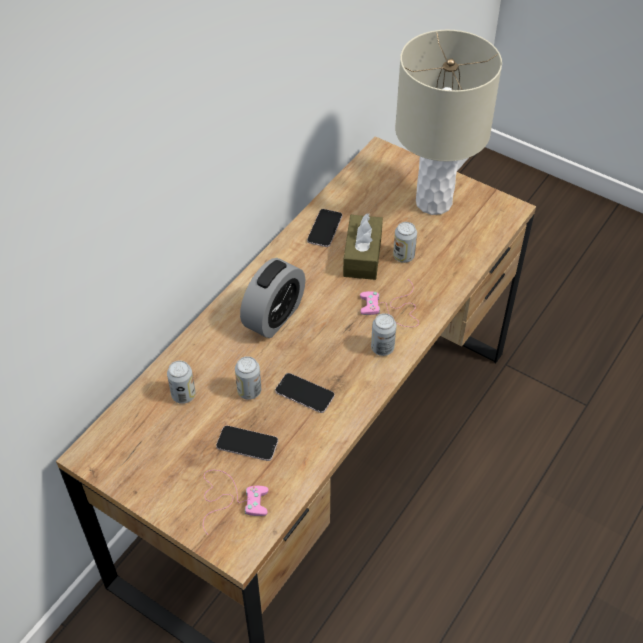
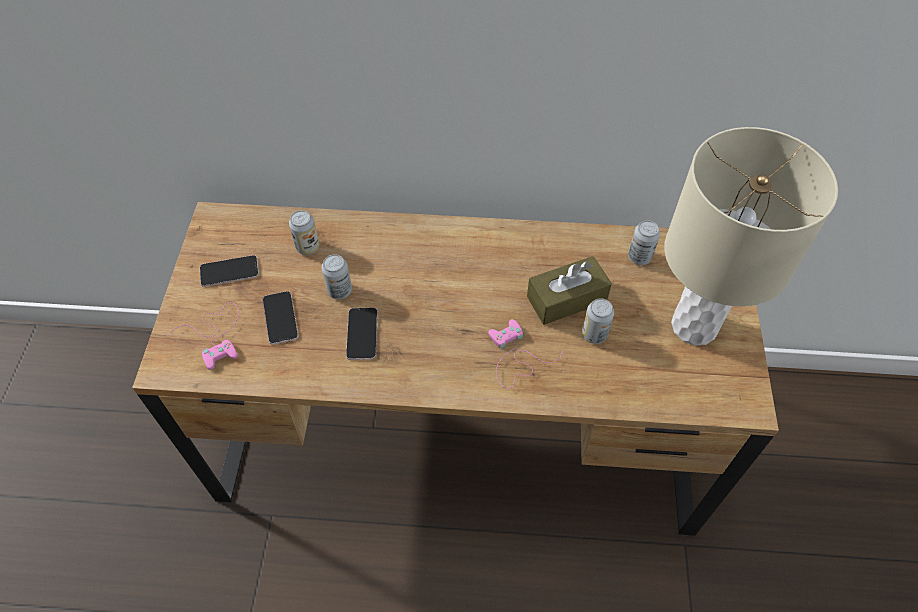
camera: 60 degrees right, 5 degrees up
alarm clock [240,258,305,338] -> none
phone [307,209,342,247] -> phone moved to [200,255,259,287]
can [371,313,396,356] -> can moved to [628,220,660,265]

